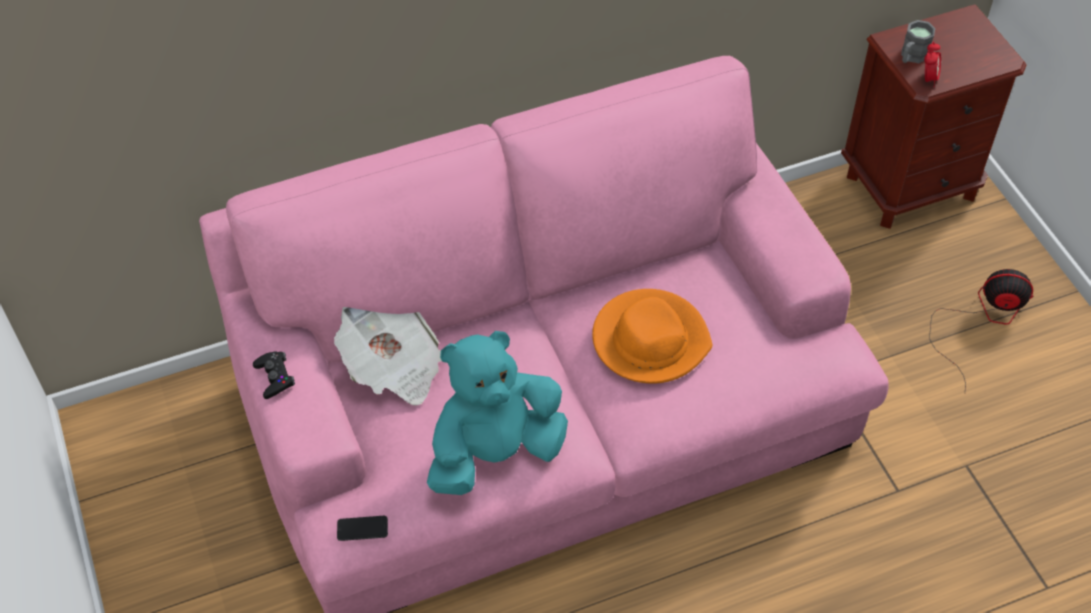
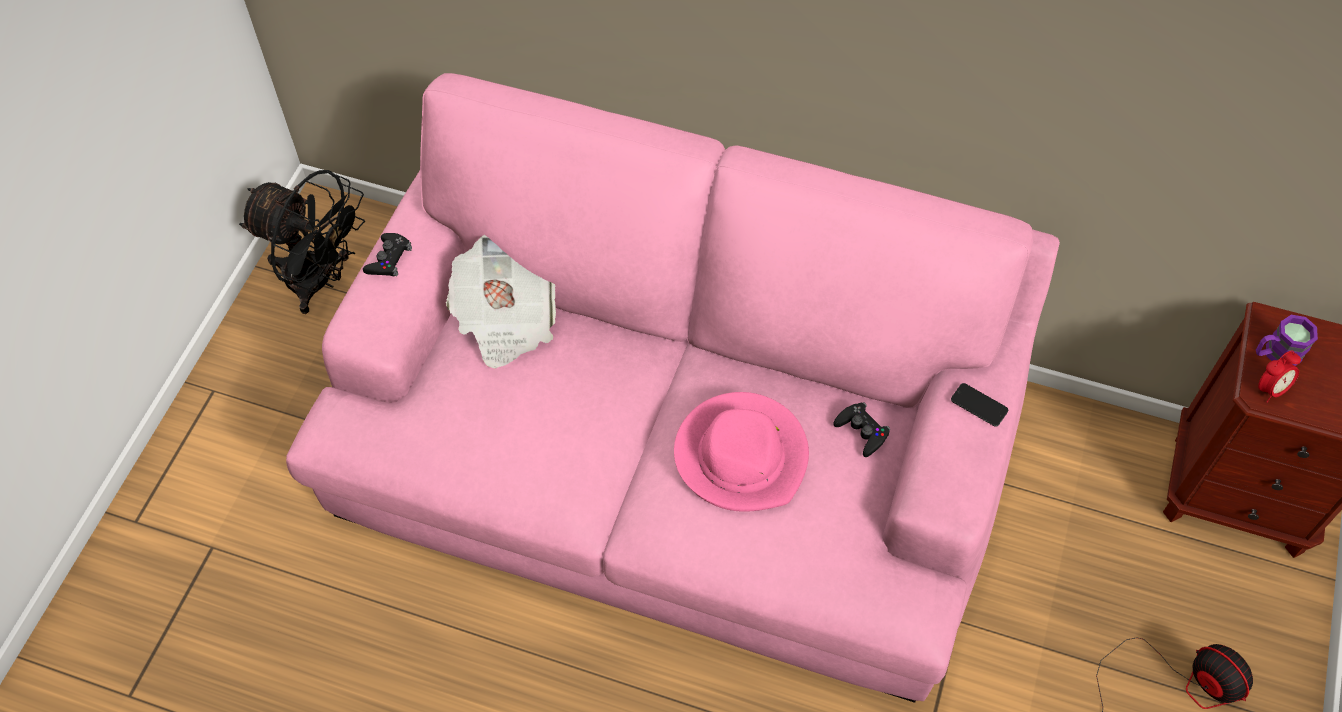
camera: 40 degrees right, 5 degrees up
phone [337,516,388,541] -> phone moved to [951,383,1008,427]
turquoise plush toy [427,331,568,495] -> none
orange hat [592,289,712,384] -> pink hat [674,392,809,512]
grey mug [901,20,936,63] -> purple mug [1256,315,1318,366]
none -> black fan [239,170,365,314]
none -> black game controller [833,402,890,457]

